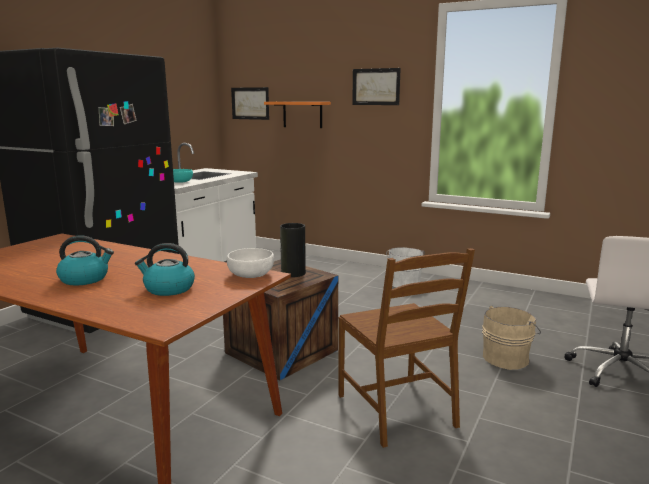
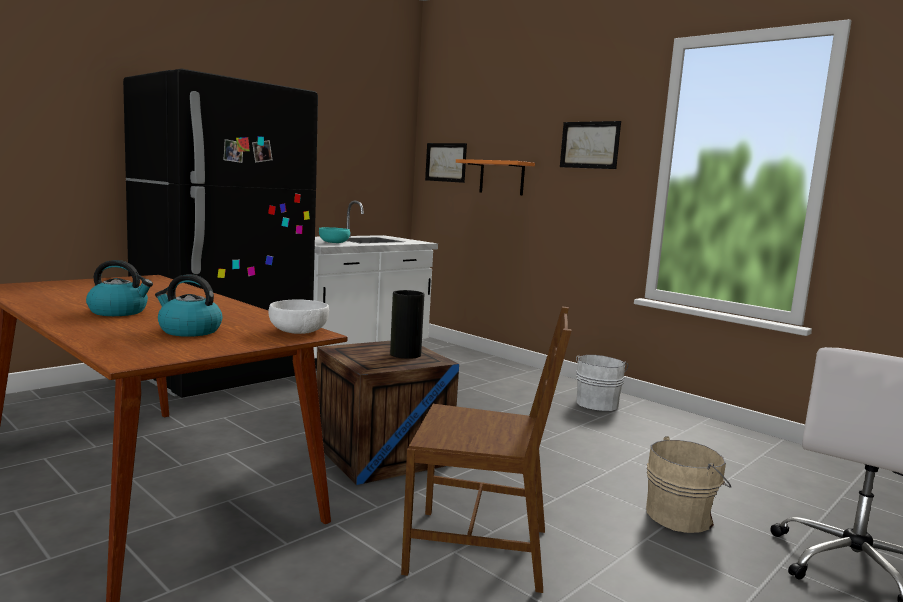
camera: 15 degrees right, 5 degrees down
brown chair [338,248,475,448] -> brown chair turned 75 degrees counterclockwise [401,307,572,593]

